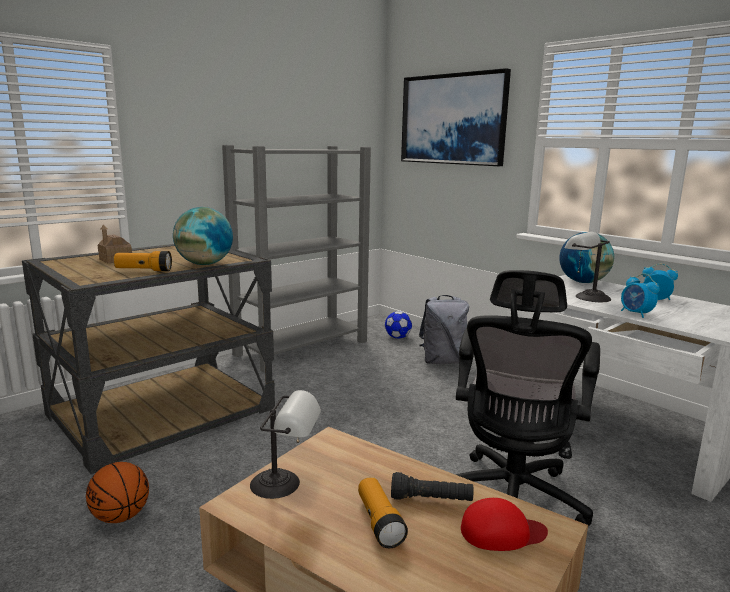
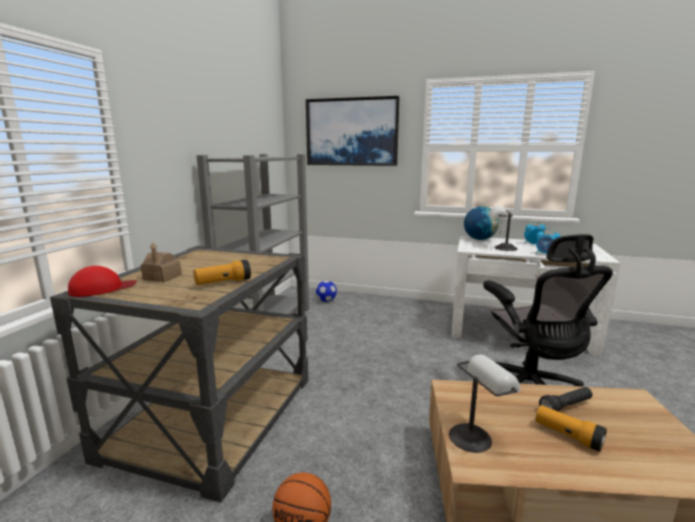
camera: 30 degrees left, 0 degrees up
globe [173,207,233,265] -> none
grey backpack [419,295,469,364] -> none
red cap [461,498,548,551] -> red cap moved to [68,266,137,297]

